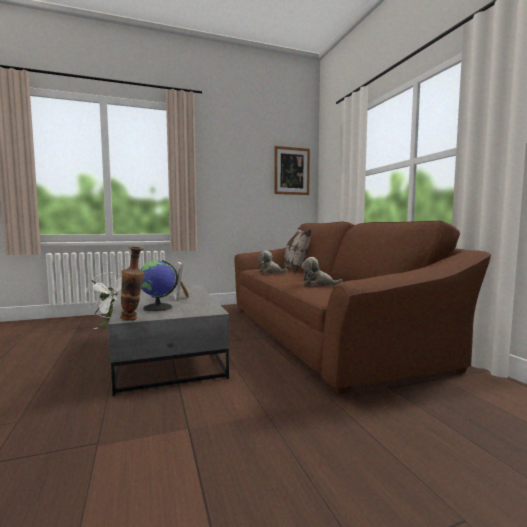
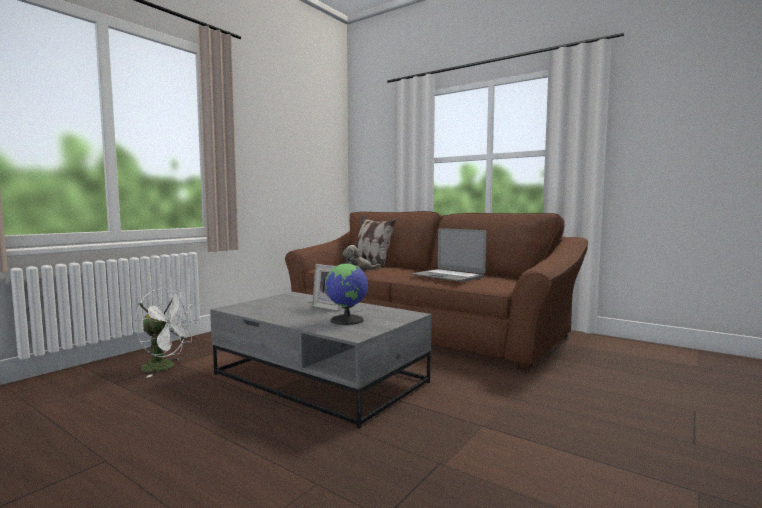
camera: 35 degrees left, 0 degrees up
vase [120,247,145,321] -> none
picture [274,146,310,195] -> none
plush toy [301,257,343,286] -> laptop [412,228,487,282]

